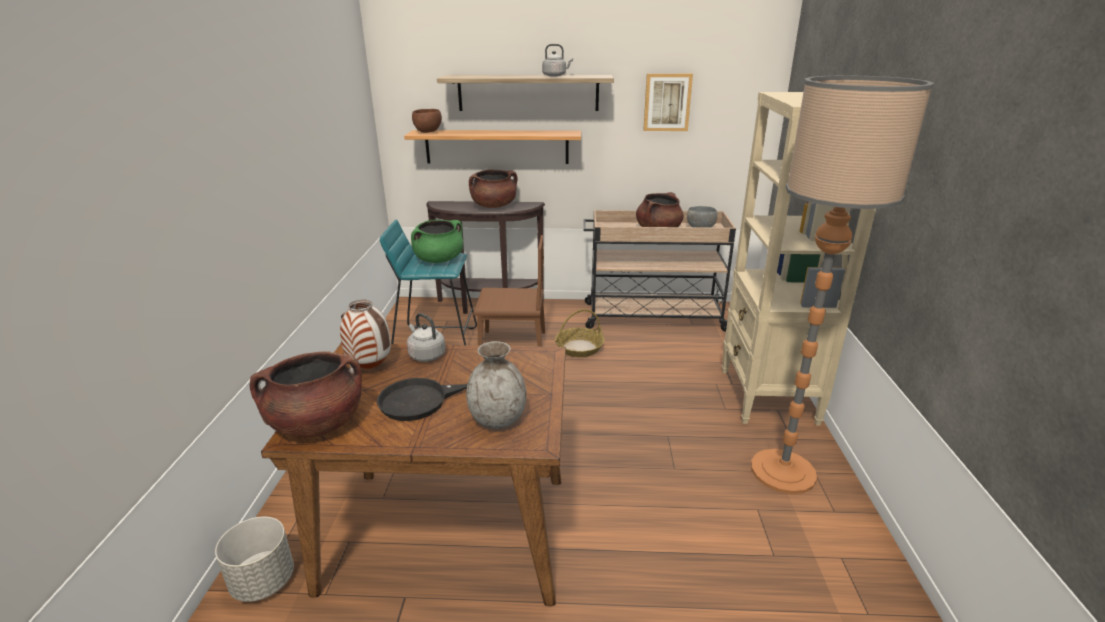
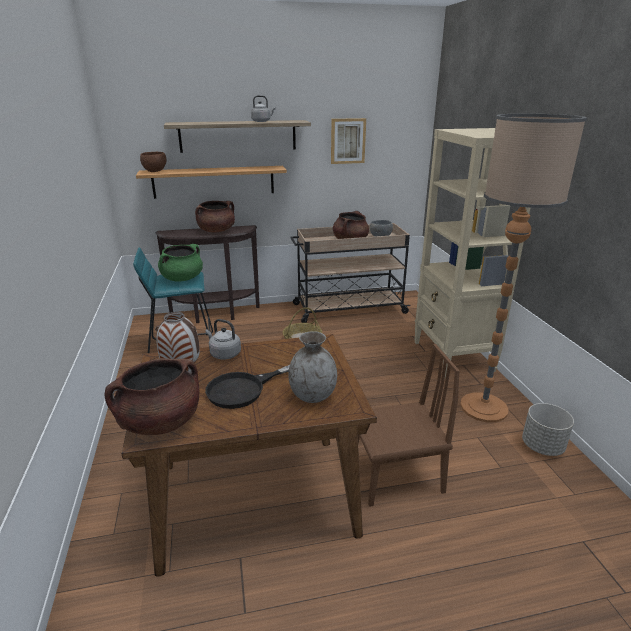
camera: 15 degrees left, 0 degrees up
grey planter [215,517,294,602] -> grey planter moved to [522,403,574,456]
brown chair [473,235,545,347] -> brown chair moved to [358,344,460,507]

